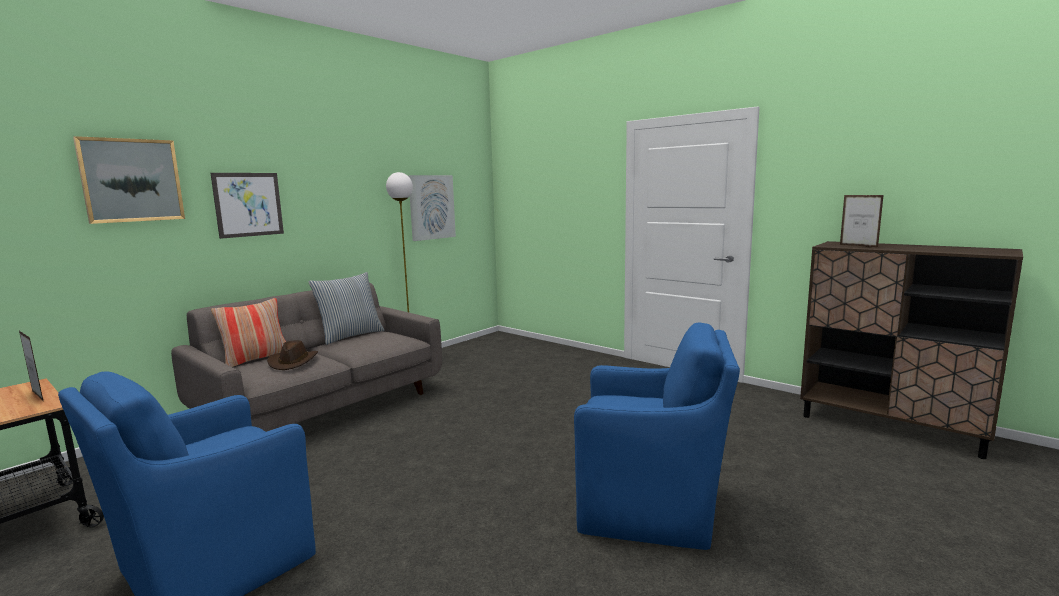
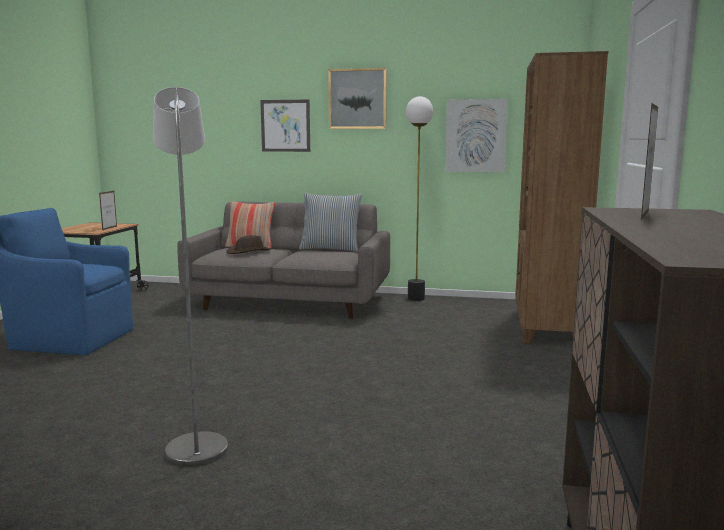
camera: 60 degrees right, 0 degrees up
picture [73,136,185,224] -> picture moved to [328,68,387,129]
blue armchair [574,322,740,550] -> grey floor lamp [153,87,228,467]
none -> brown bookcase [515,51,608,344]

